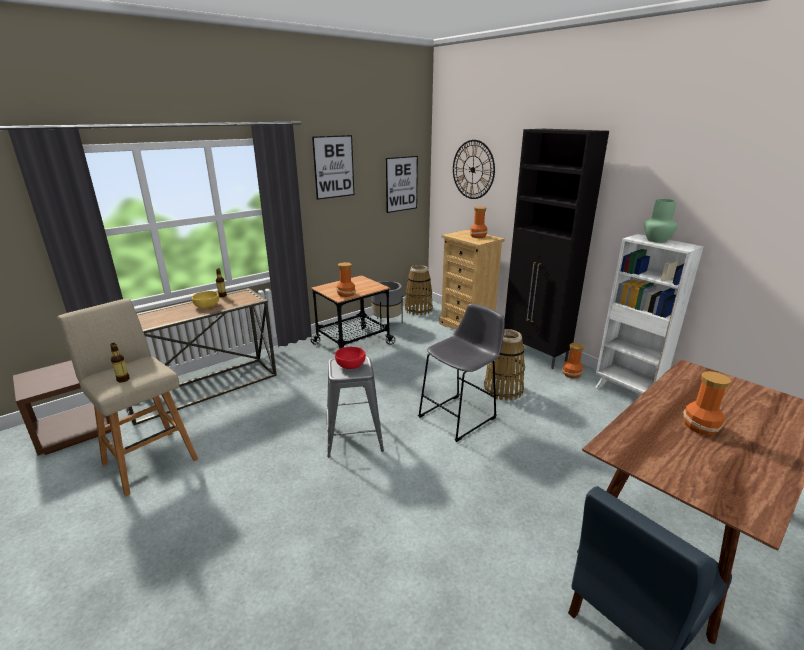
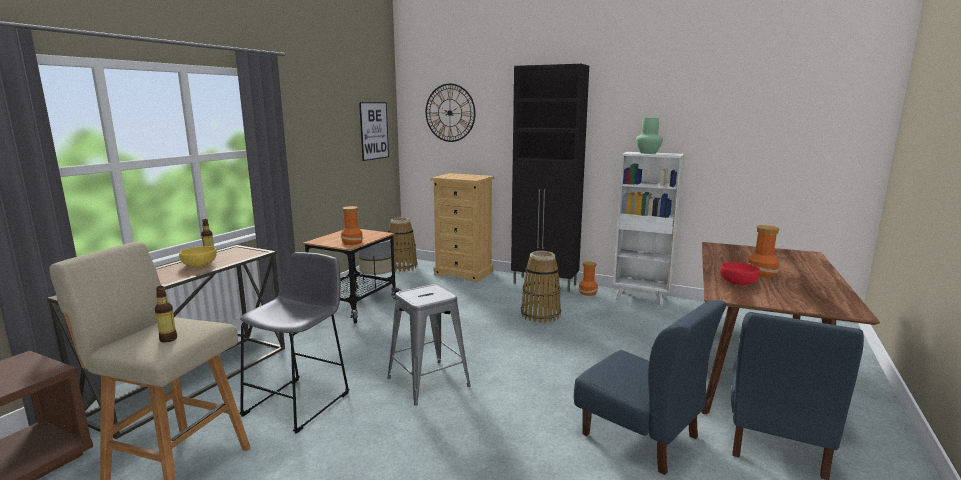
camera: 25 degrees left, 10 degrees down
picture [312,135,354,200] -> none
red bowl [335,347,366,369] -> red bowl moved to [720,262,760,285]
grey stool [418,304,505,442] -> grey stool moved to [239,252,349,434]
vase [470,206,487,238] -> none
none -> blue chair [574,300,726,475]

